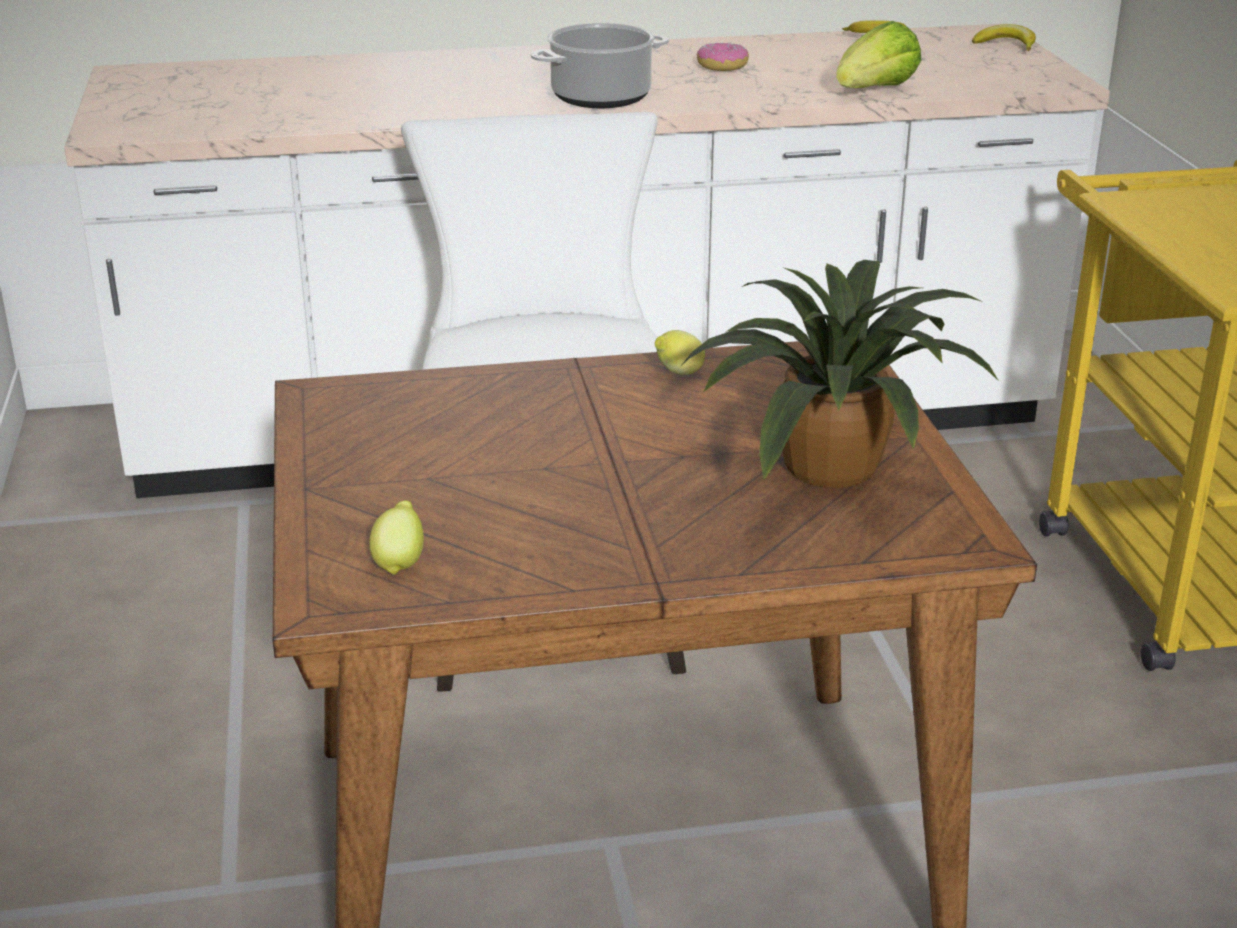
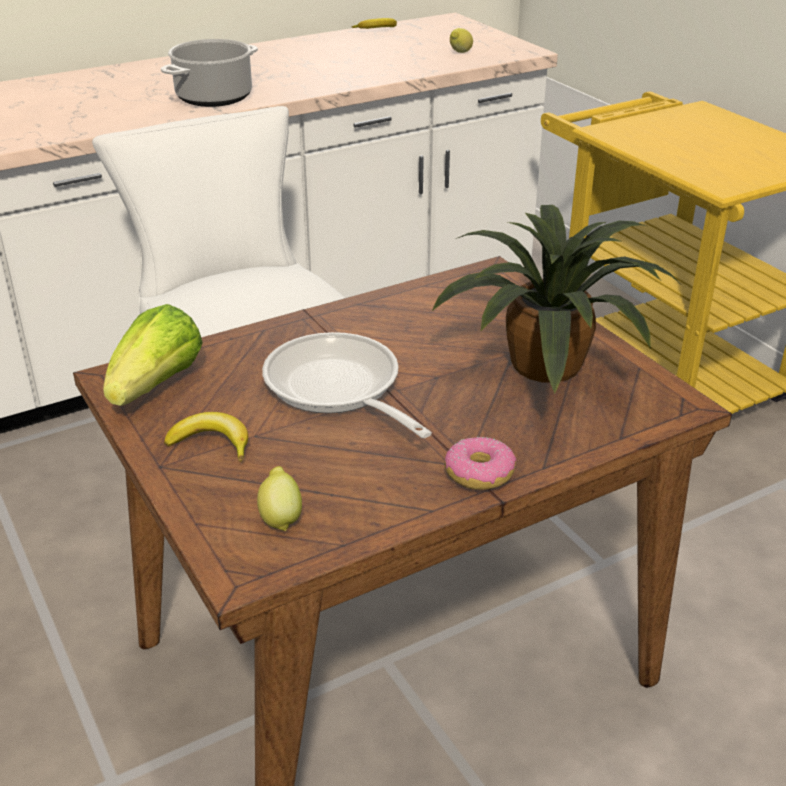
camera: 20 degrees left, 5 degrees up
lemon [655,330,705,375] -> lemon moved to [450,28,473,53]
donut [696,43,749,71] -> donut moved to [445,437,517,490]
lettuce [836,21,921,88] -> lettuce moved to [103,304,203,406]
banana [972,24,1036,51] -> banana moved to [164,412,248,462]
none -> frying pan [262,332,432,438]

